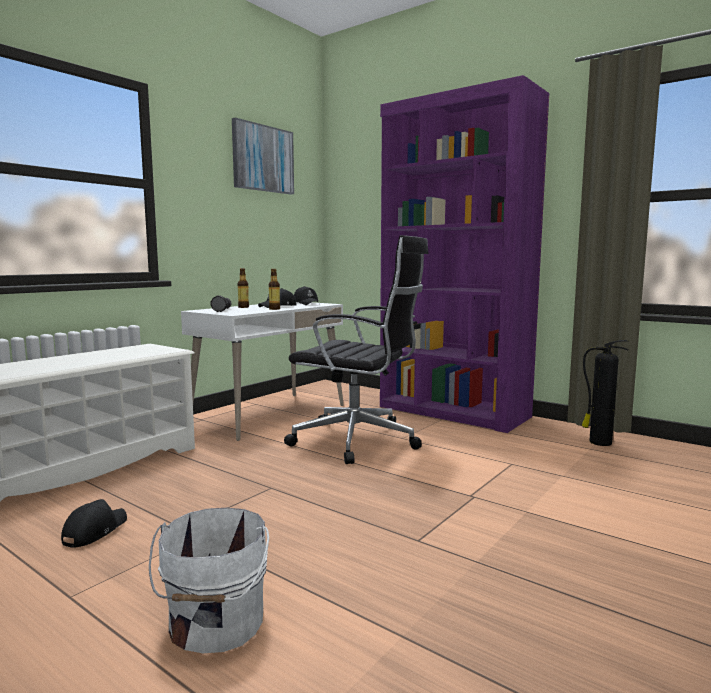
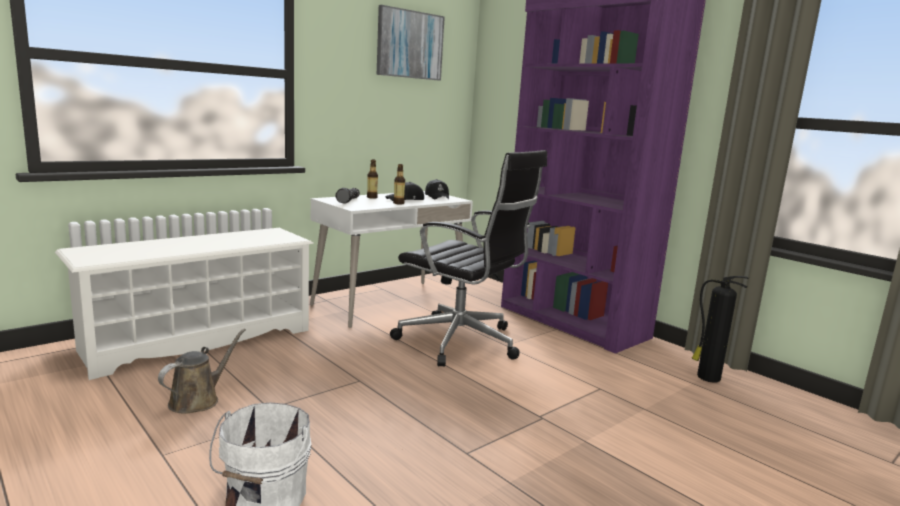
camera: 10 degrees right, 5 degrees up
black cap [61,499,127,548] -> brown watering can [158,328,246,414]

